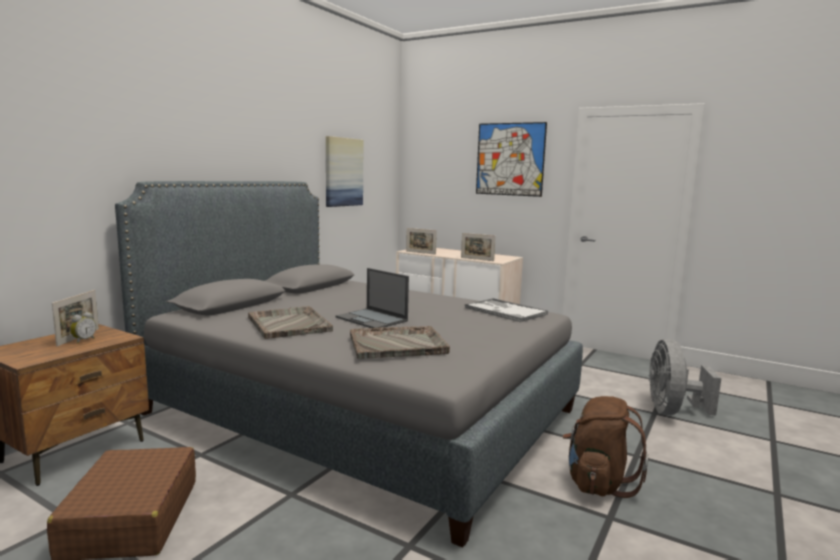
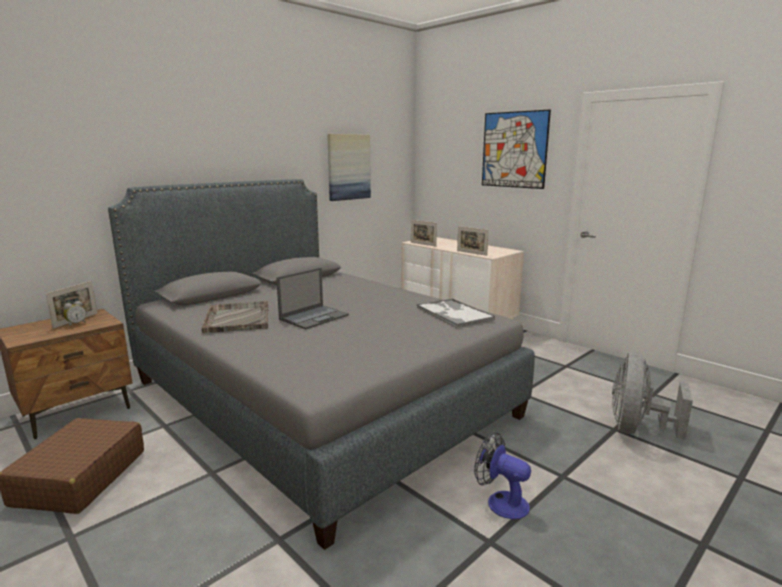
camera: 15 degrees right, 5 degrees up
laptop [335,268,409,328] -> laptop turned 105 degrees counterclockwise [276,268,349,329]
grey tray [350,326,450,359] -> none
brown backpack [563,396,649,498] -> fan [474,432,531,519]

